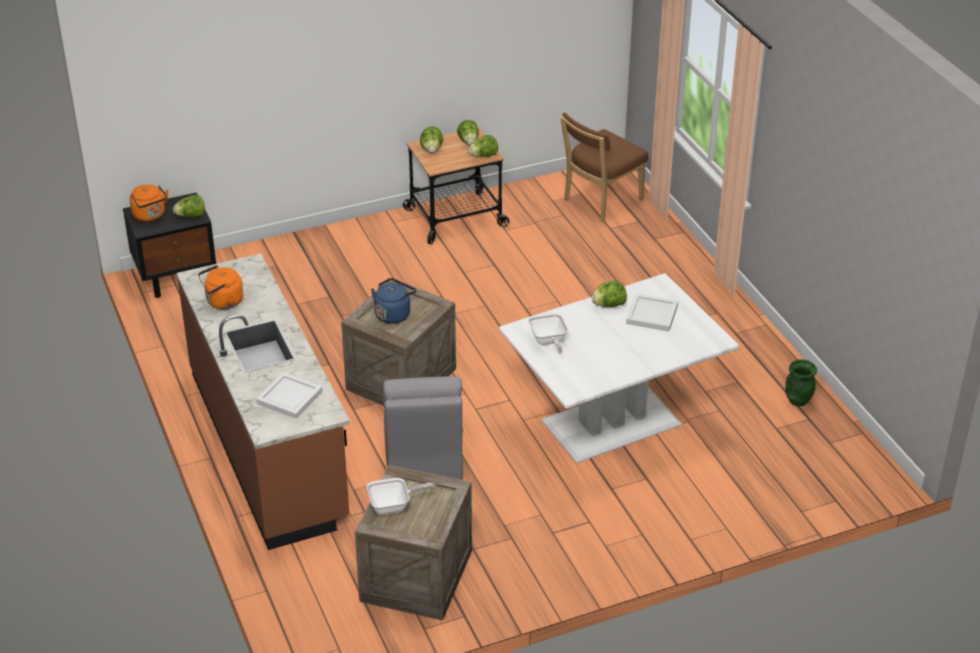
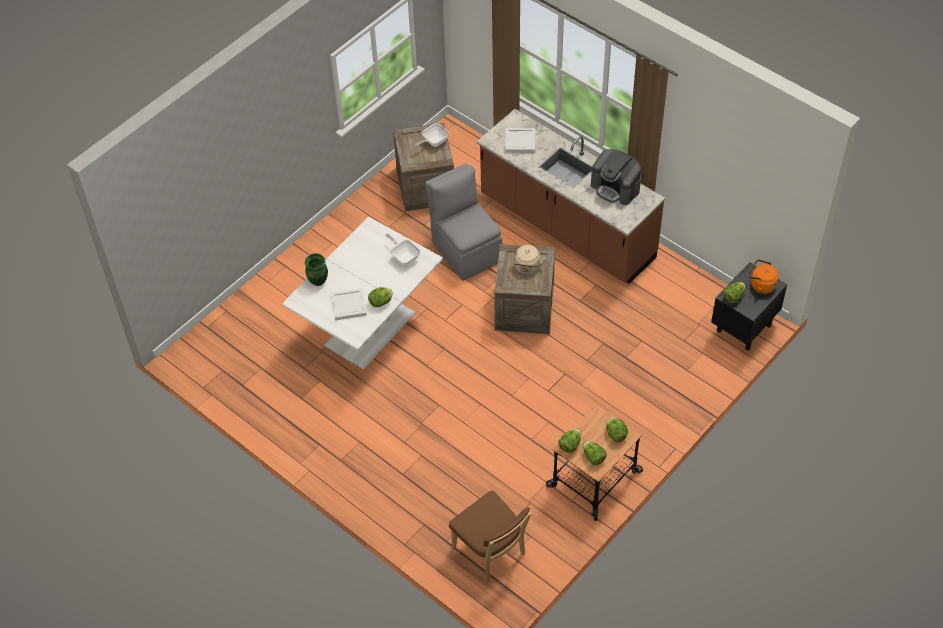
camera: 155 degrees right, 15 degrees up
orange kettle [198,265,243,309] -> coffee machine [591,149,641,205]
blue kettle [371,278,416,324] -> beige kettle [513,245,546,274]
brown chair [560,112,648,222] -> brown chair turned 120 degrees clockwise [449,491,532,583]
green vase [785,359,817,407] -> green vase moved to [305,253,328,286]

